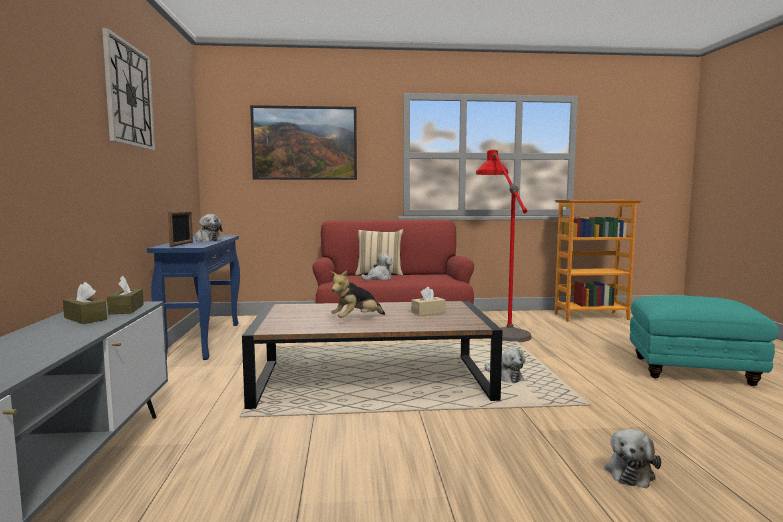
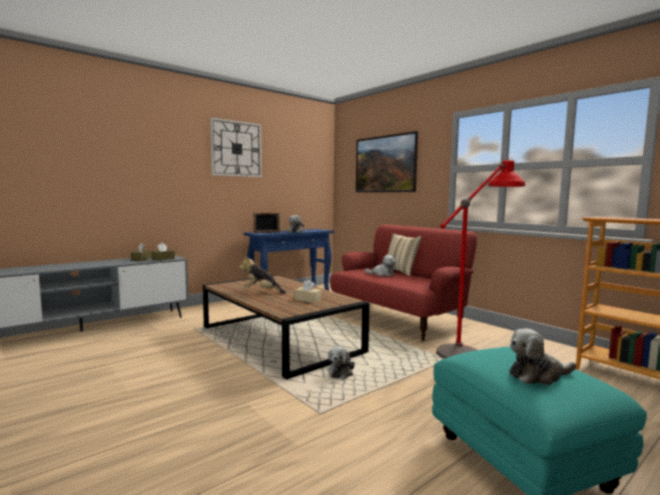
camera: 55 degrees right, 0 degrees up
plush toy [604,429,661,489] -> plush toy moved to [509,329,576,385]

